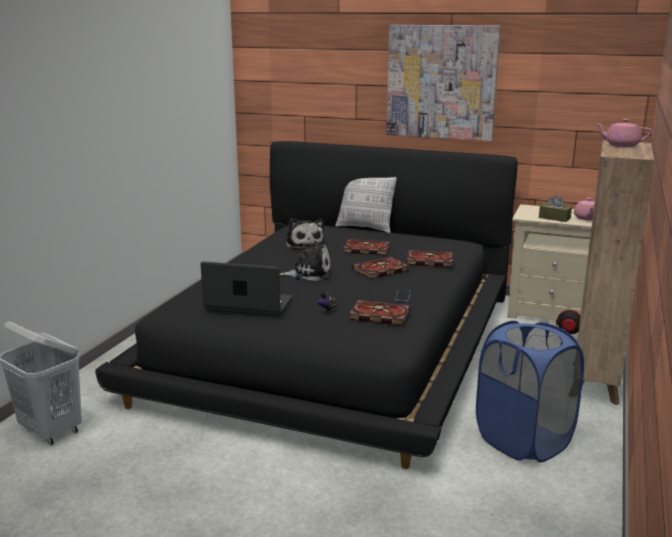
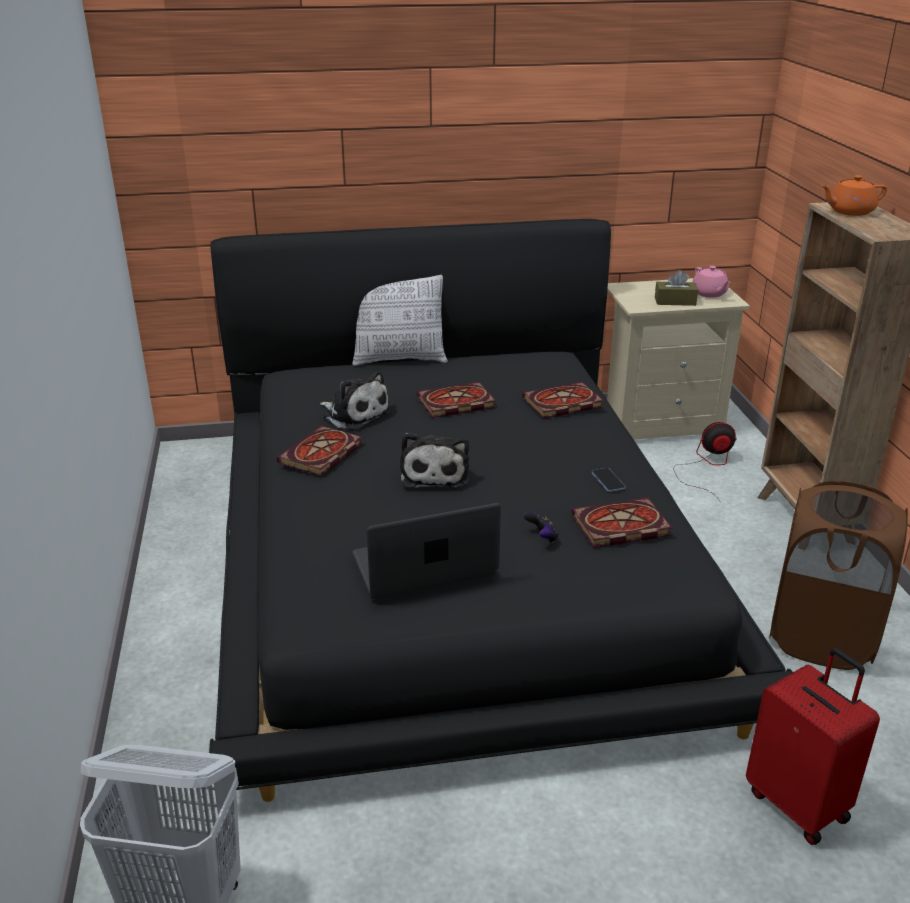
camera: 30 degrees left, 10 degrees up
plush toy [280,241,330,281] -> plush toy turned 120 degrees clockwise [400,433,469,488]
book [352,257,409,279] -> book moved to [276,426,363,476]
picture [387,25,501,141] -> none
blue laundry basket [476,321,584,463] -> brown laundry basket [769,480,908,670]
pink teapot [595,119,652,147] -> orange teapot [821,175,887,216]
none -> red suitcase [746,648,880,845]

